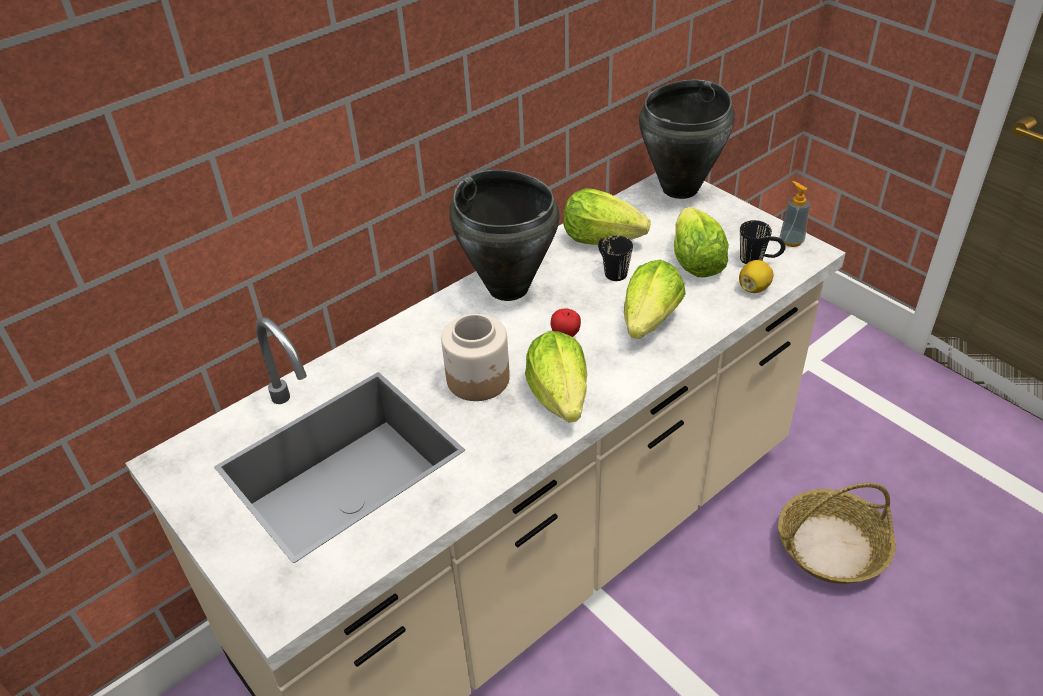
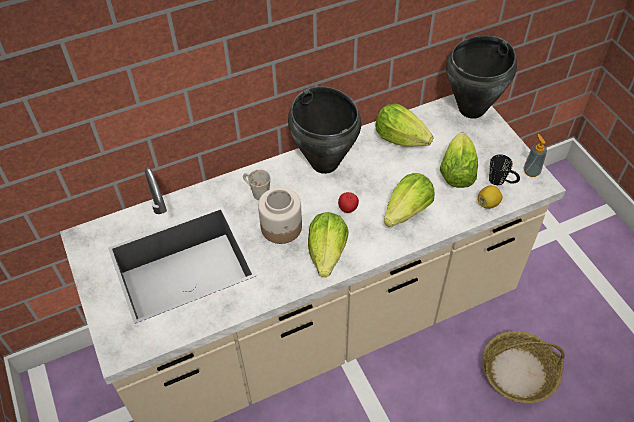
camera: 15 degrees right, 10 degrees up
black mug [598,236,633,281] -> none
none -> white mug [243,169,270,200]

